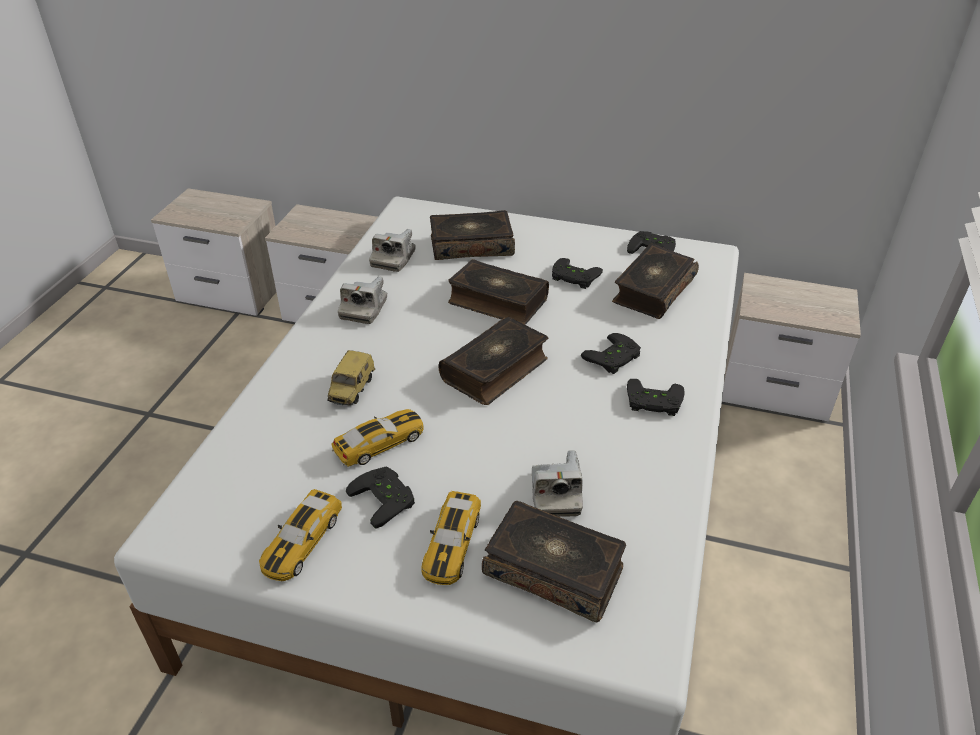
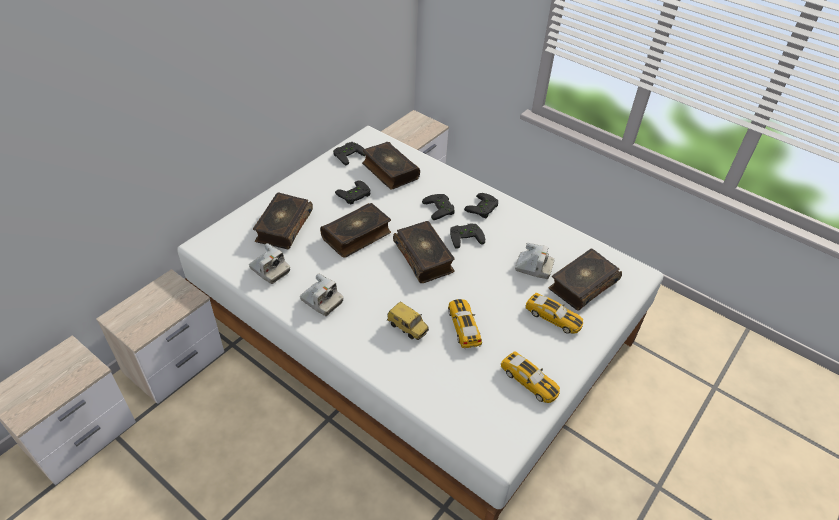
camera: 70 degrees left, 5 degrees up
black game controller [346,467,415,529] -> black game controller moved to [450,224,485,249]

